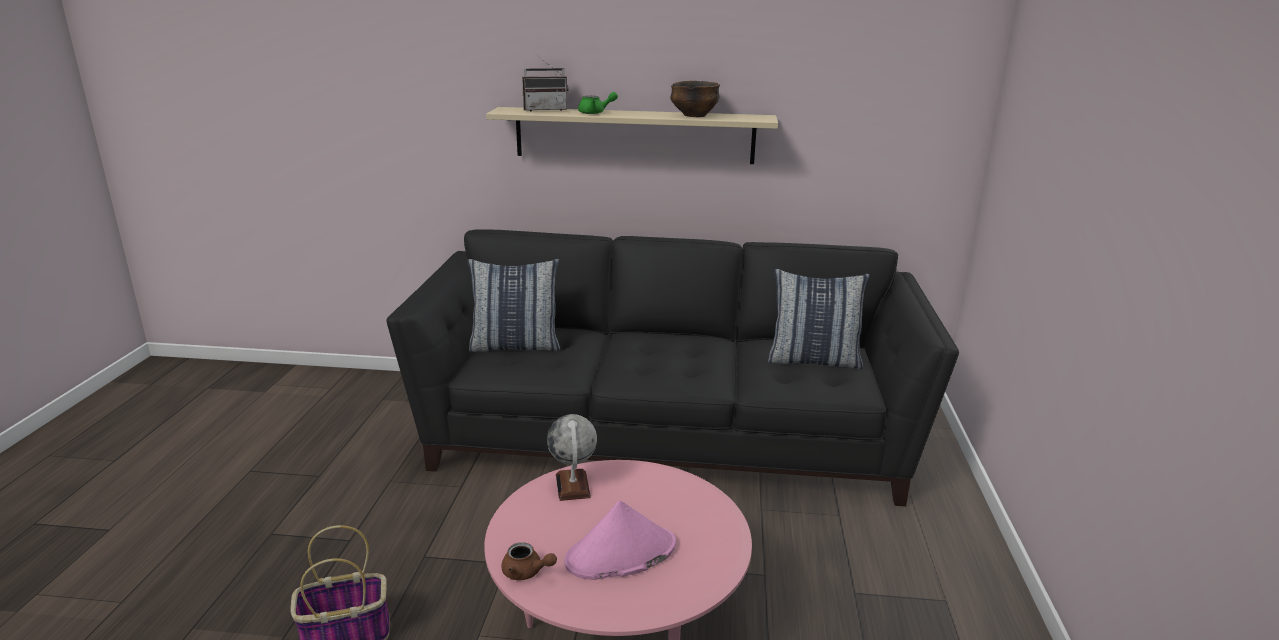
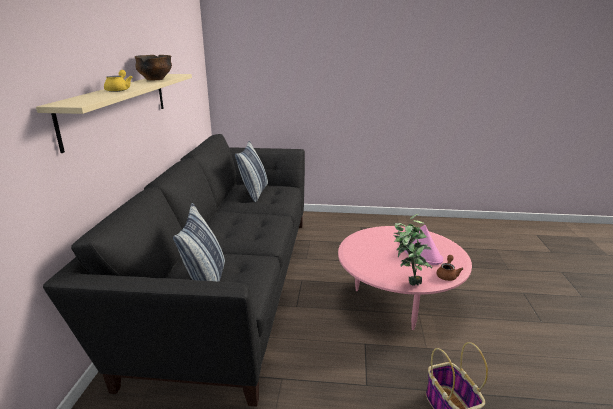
camera: 90 degrees left, 0 degrees up
radio [522,55,568,111] -> none
globe [547,414,597,501] -> none
green teapot [578,92,618,114] -> yellow teapot [104,70,133,92]
none -> potted plant [393,214,432,286]

